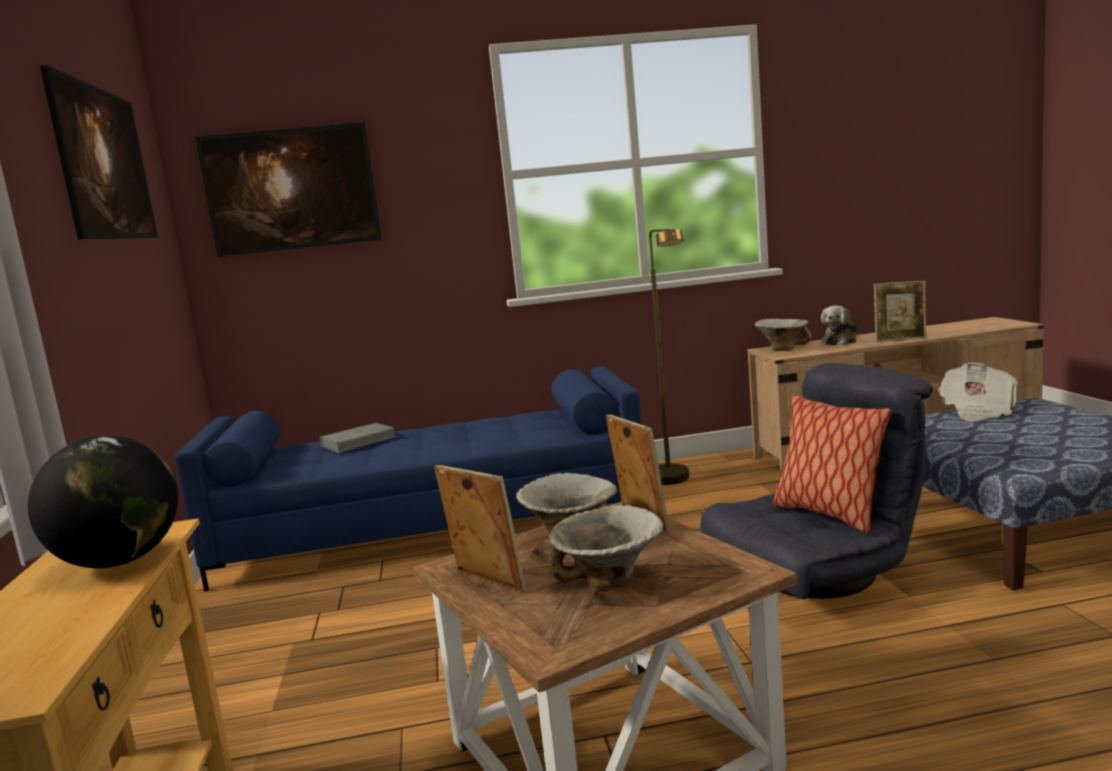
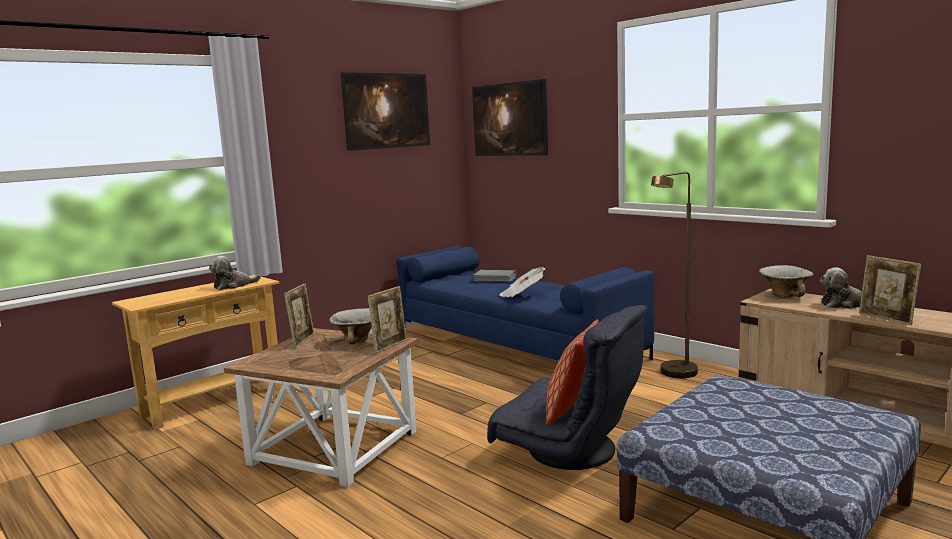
camera: 55 degrees right, 0 degrees up
globe [28,435,178,568] -> plush toy [209,256,261,290]
bowl [547,505,663,589] -> none
newspaper [938,363,1018,421] -> newspaper moved to [500,267,545,297]

